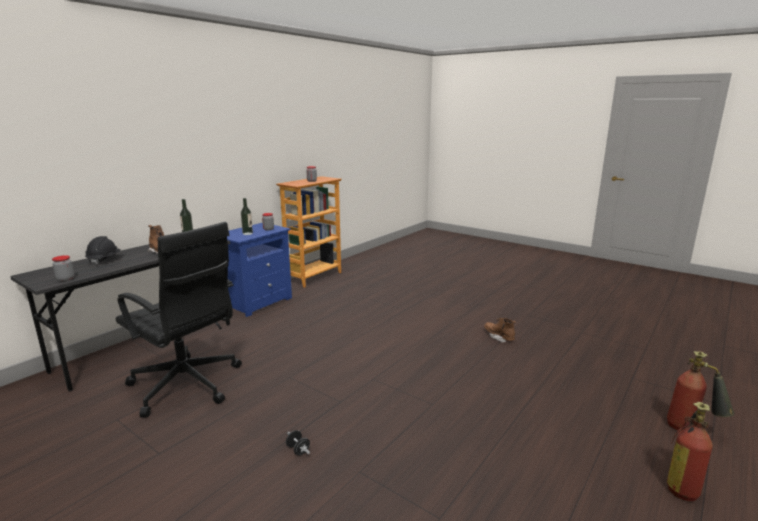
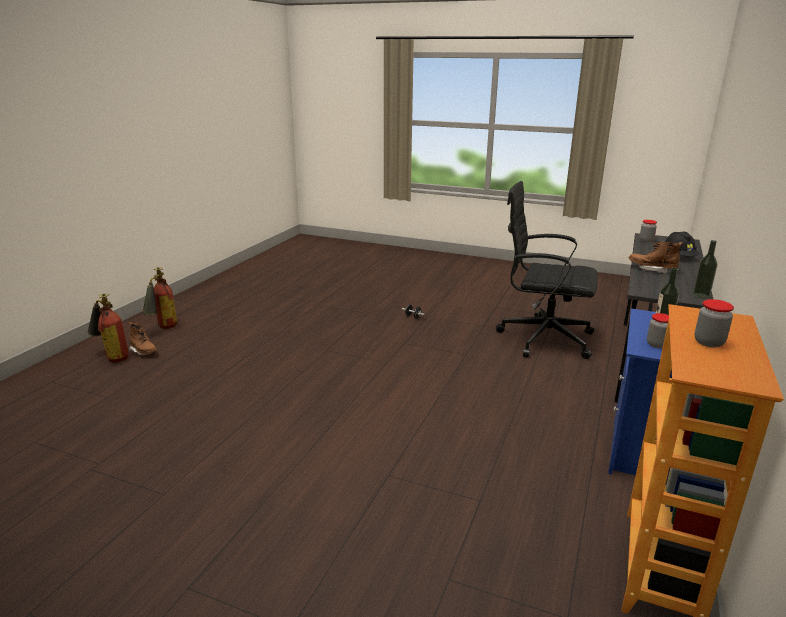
camera: 165 degrees right, 5 degrees up
brown boot [484,317,516,343] -> brown boot moved to [128,322,157,355]

